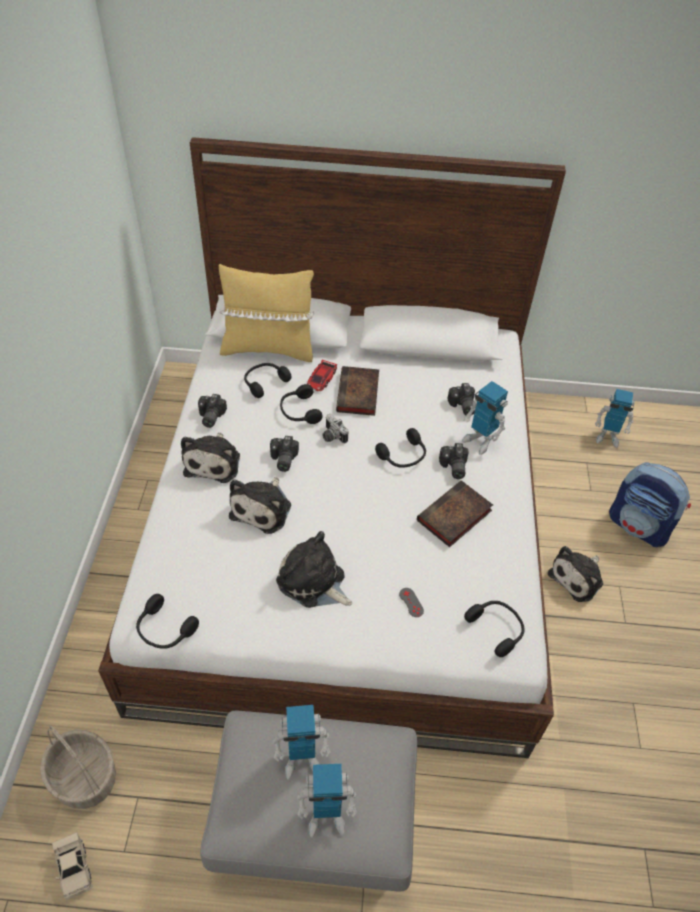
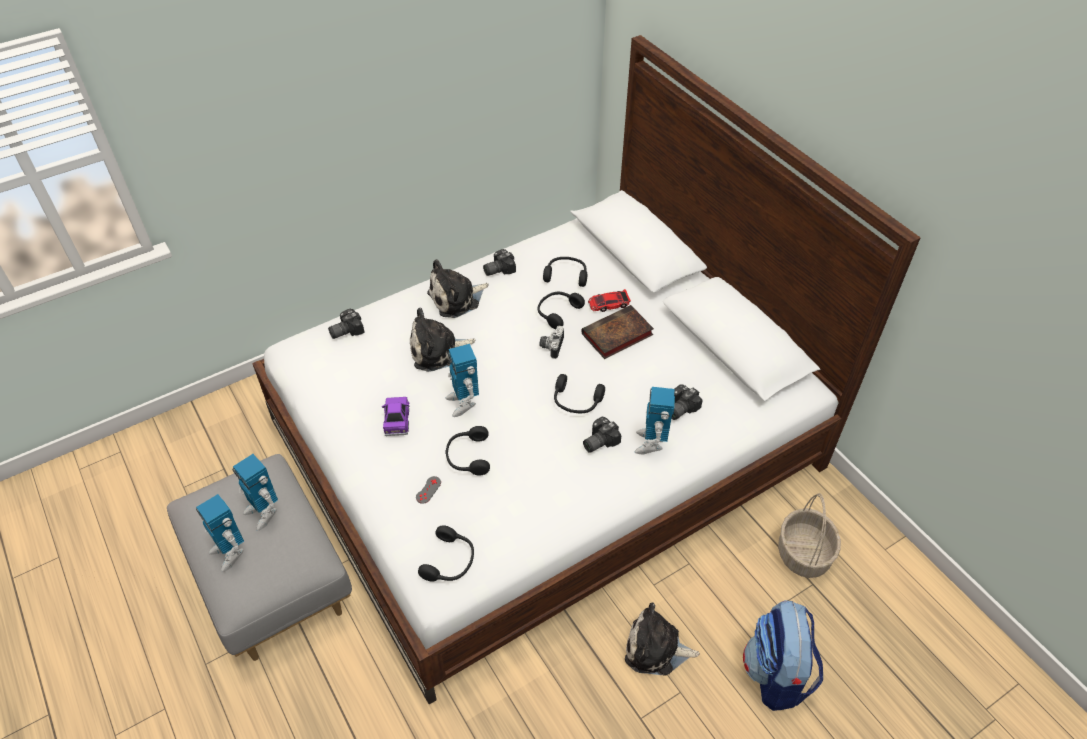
camera: 55 degrees right, 0 degrees up
basket [40,725,116,809] -> basket moved to [778,493,841,578]
beige toy car [52,833,93,900] -> none
black headphones [136,594,199,649] -> black headphones moved to [445,426,490,475]
yellow pillow [219,264,314,362] -> none
camera [270,436,299,472] -> camera moved to [328,309,365,339]
plush toy [276,531,352,608] -> purple toy car [382,397,409,436]
book [417,480,493,547] -> none
toy robot [595,389,635,448] -> toy robot moved to [445,344,479,417]

